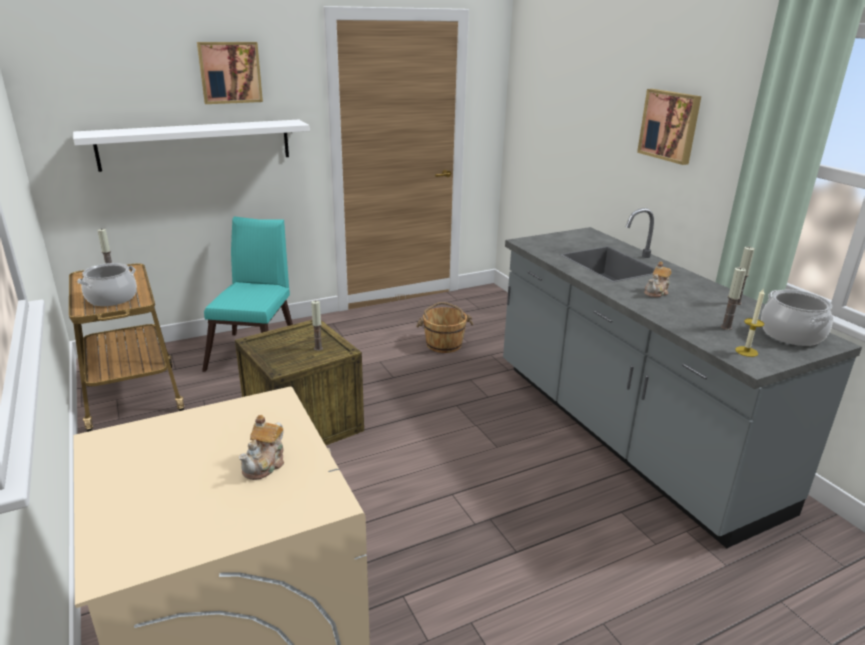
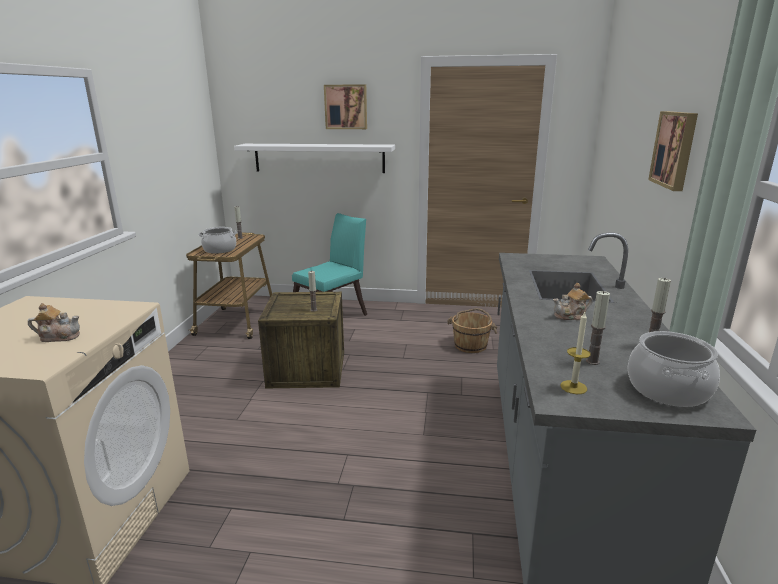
camera: 35 degrees right, 5 degrees down
teapot [239,415,284,480] -> teapot turned 150 degrees counterclockwise [28,303,80,342]

